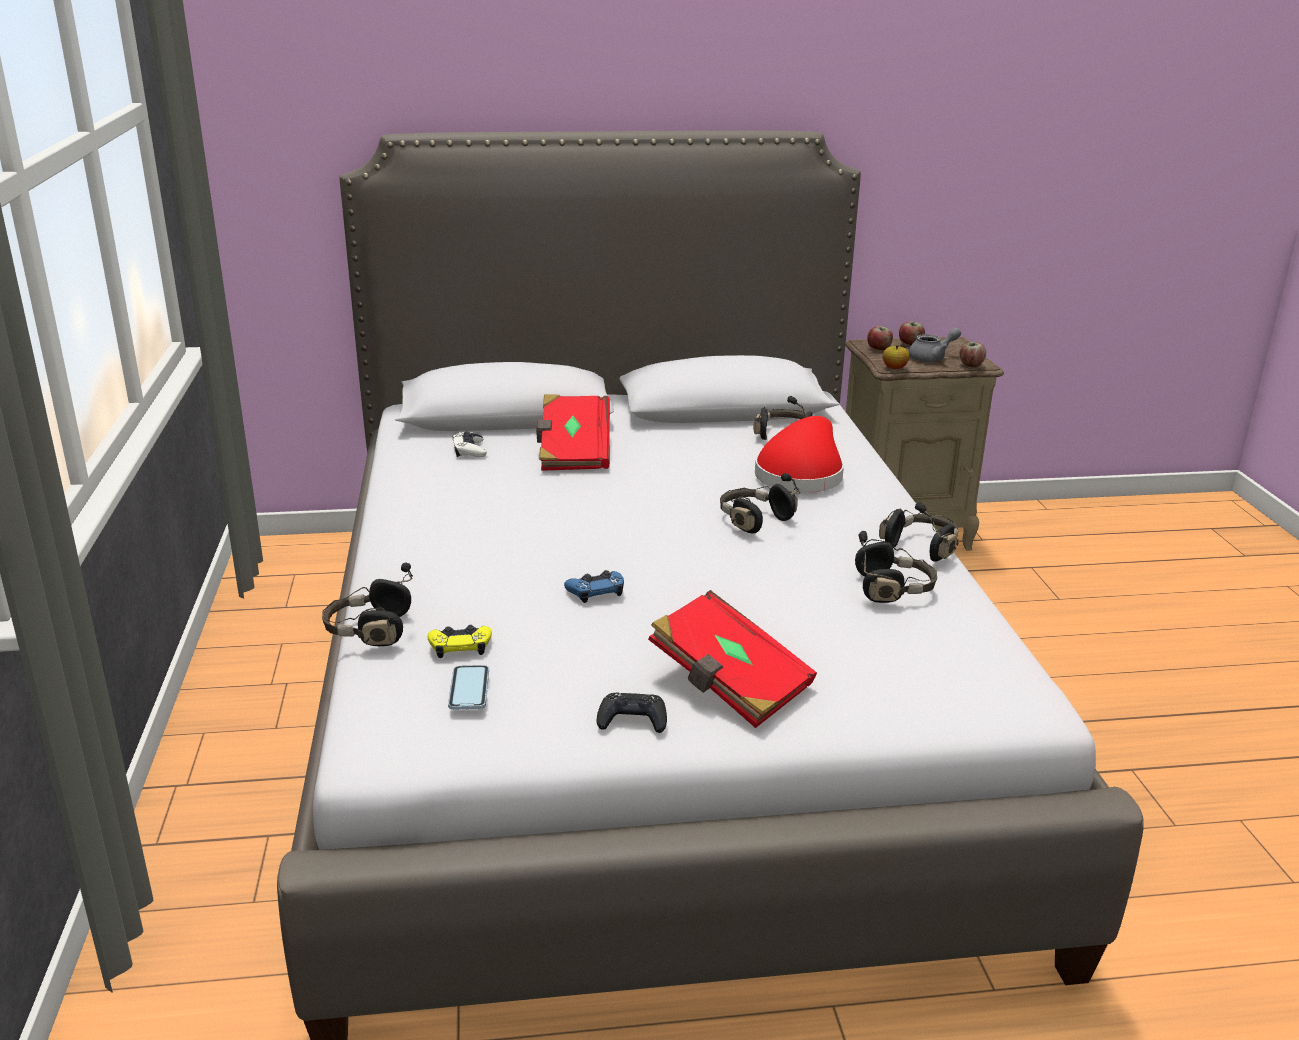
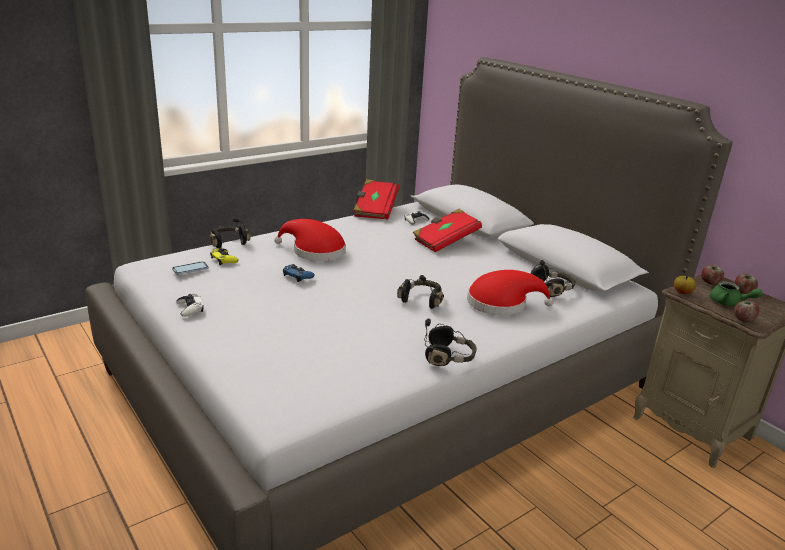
camera: 60 degrees right, 0 degrees up
black game controller [597,693,667,733] -> white game controller [176,293,204,317]
red book [648,590,817,728] -> red book moved to [353,179,399,220]
black headphones [855,531,937,603] -> none
grey teapot [909,328,961,362] -> green teapot [710,281,763,306]
none -> red hat [274,219,346,261]

